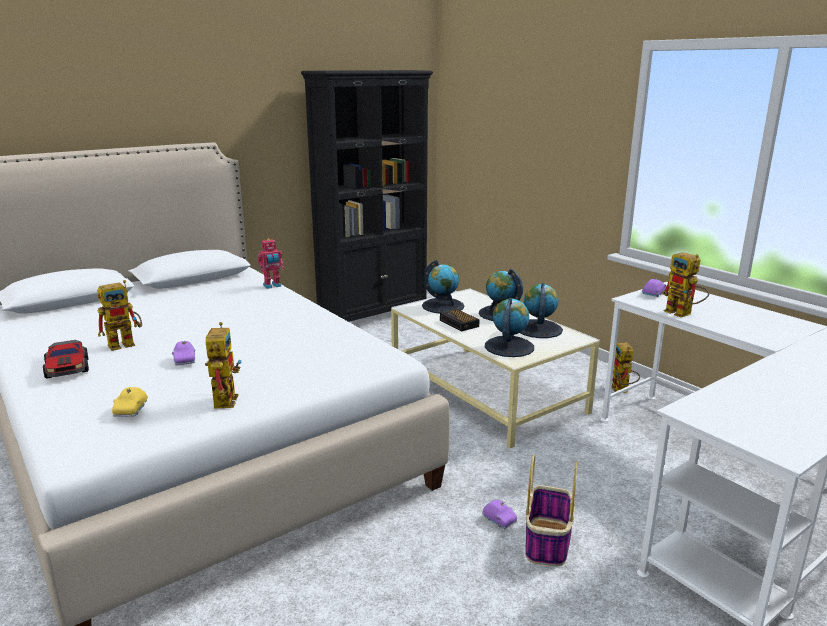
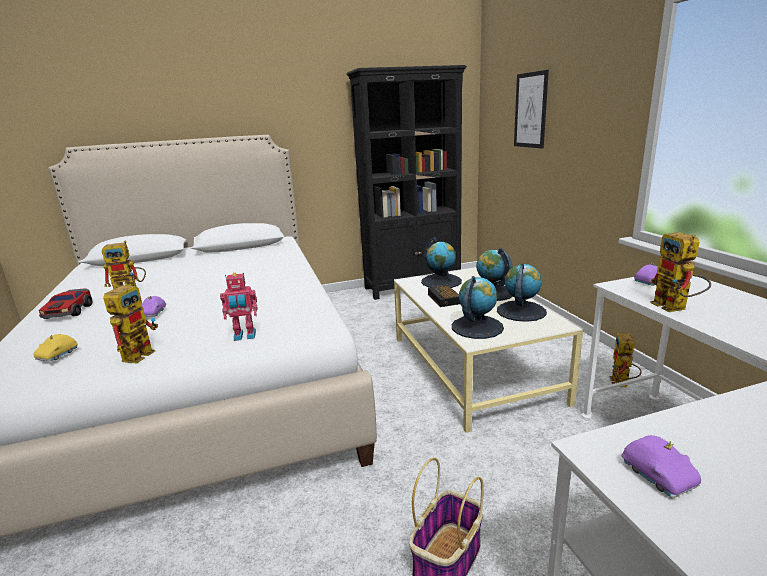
camera: 20 degrees right, 0 degrees up
toy robot [257,238,284,289] -> toy robot moved to [220,272,257,341]
purple toy car [482,500,517,529] -> purple toy car moved to [622,435,701,498]
none -> picture [514,70,549,148]

